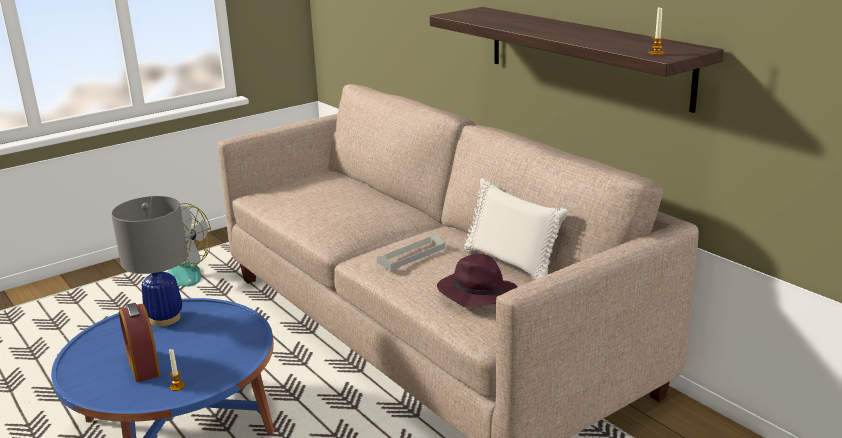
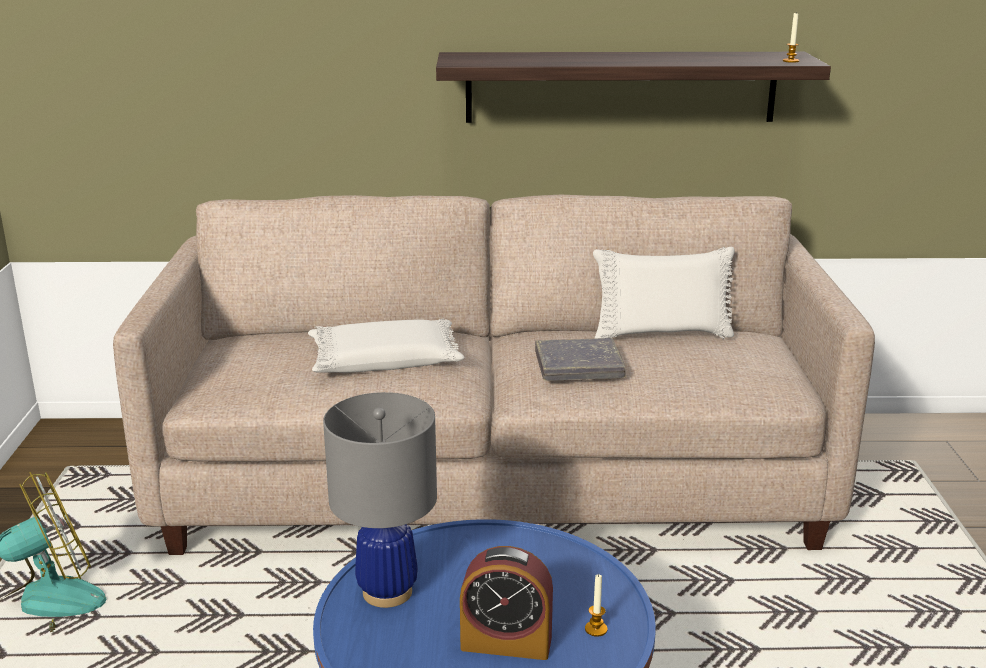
camera: 55 degrees left, 0 degrees up
grey tray [377,234,445,270] -> grey book [535,338,626,381]
purple hat [437,253,518,308] -> none
none -> white pillow [308,318,465,373]

